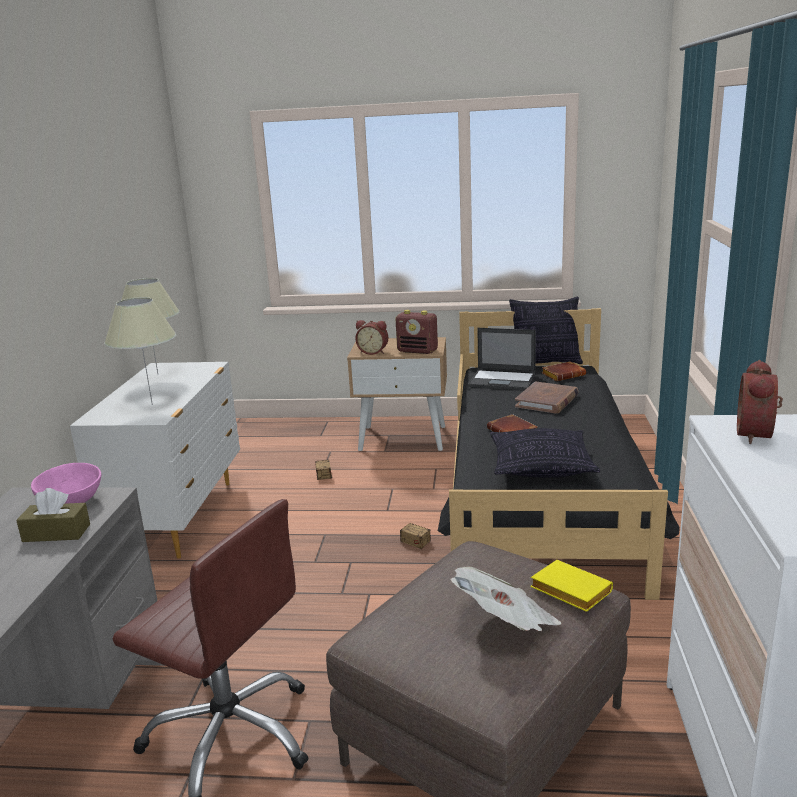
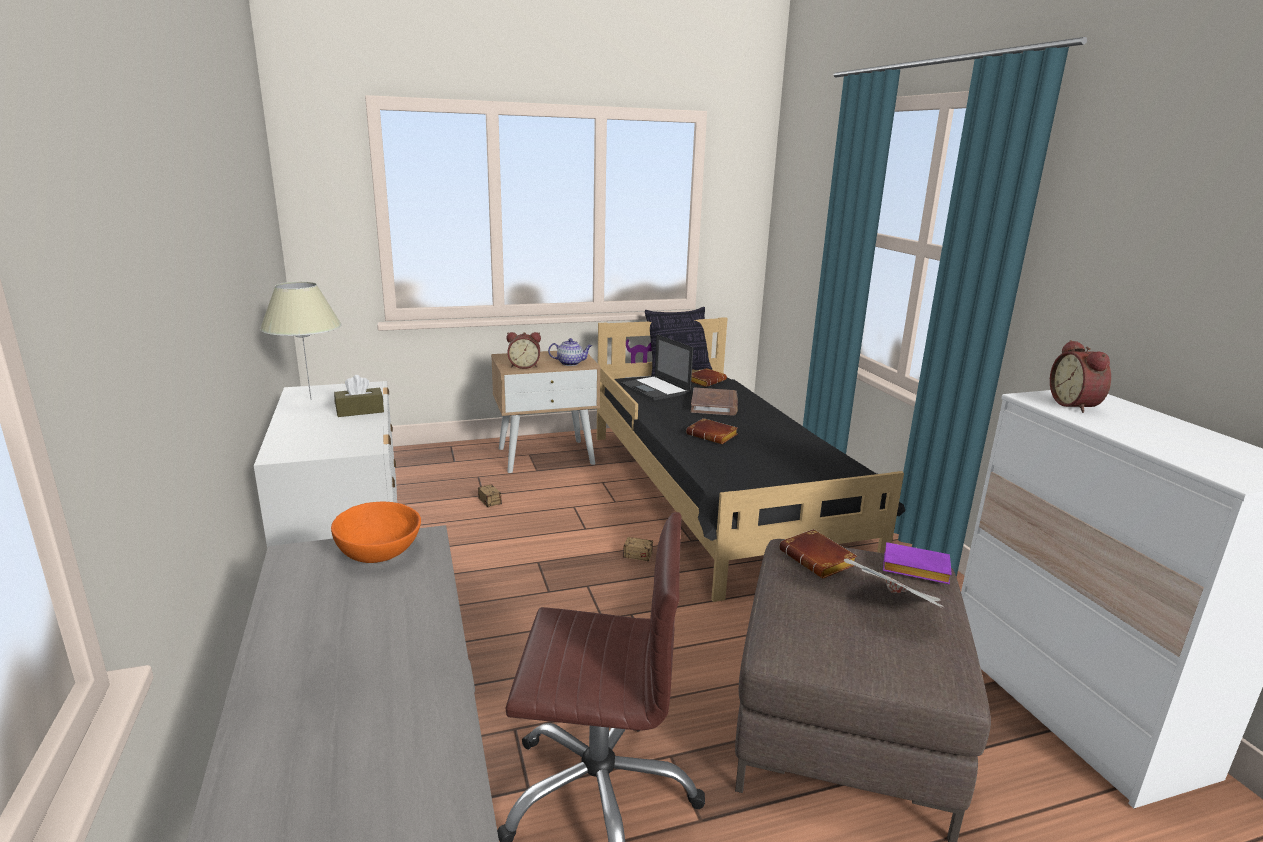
camera: 25 degrees left, 0 degrees up
brown tissue box [16,488,90,542] -> brown tissue box moved to [334,375,384,417]
pink bowl [31,463,101,504] -> orange bowl [331,502,421,563]
beige table lamp [104,297,176,405] -> none
radio [396,310,438,354] -> teapot [548,338,592,366]
laptop [468,328,536,390] -> laptop turned 60 degrees clockwise [620,334,693,401]
pillow [490,428,600,478] -> none
yellow book [530,560,613,612] -> purple book [883,542,952,584]
none -> brown book [779,529,857,579]

